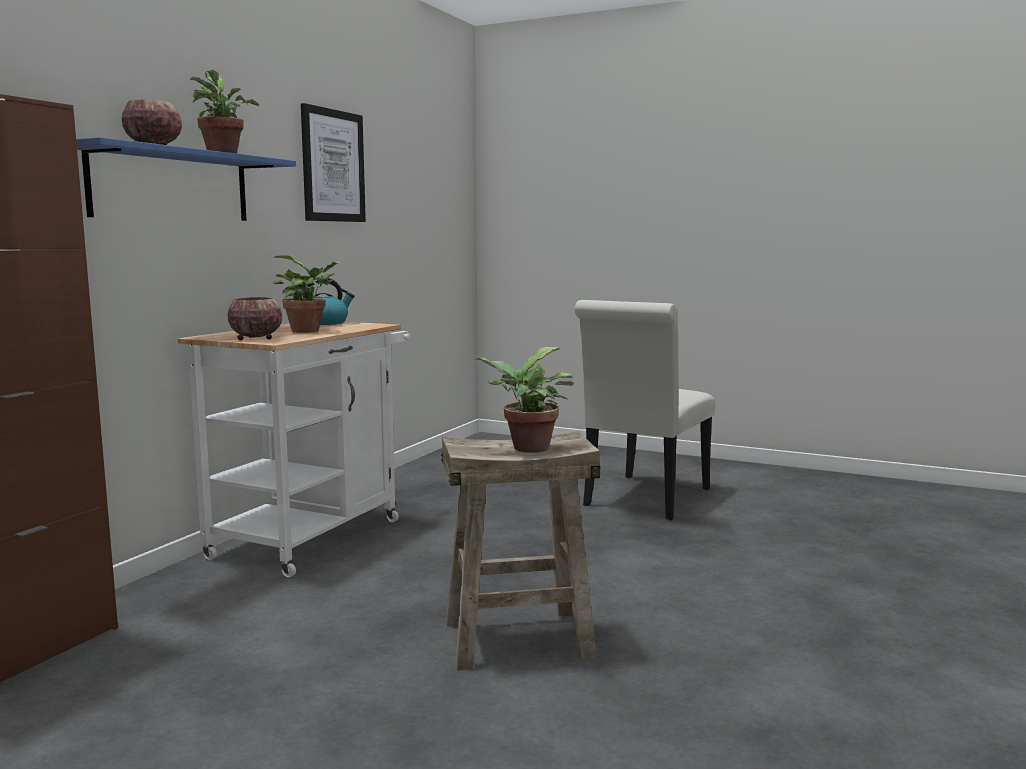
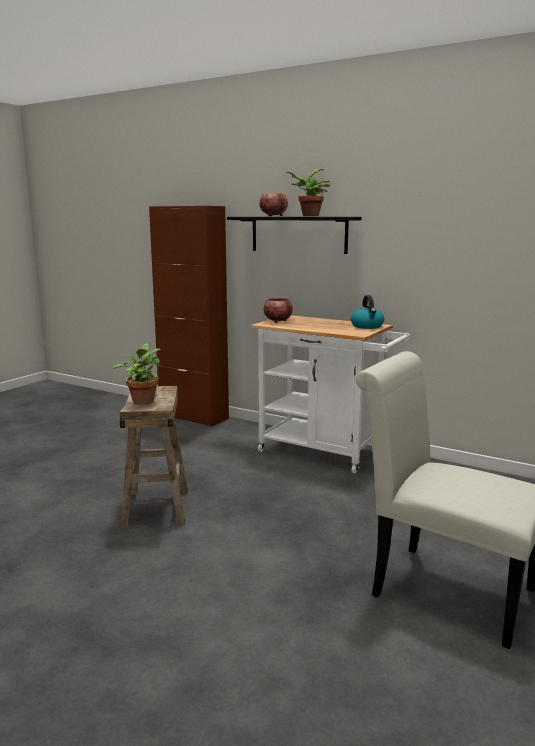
camera: 95 degrees right, 5 degrees up
blue shelf [76,137,296,221] -> black shelf [227,217,362,254]
potted plant [273,255,341,333] -> none
picture [301,103,366,222] -> none

